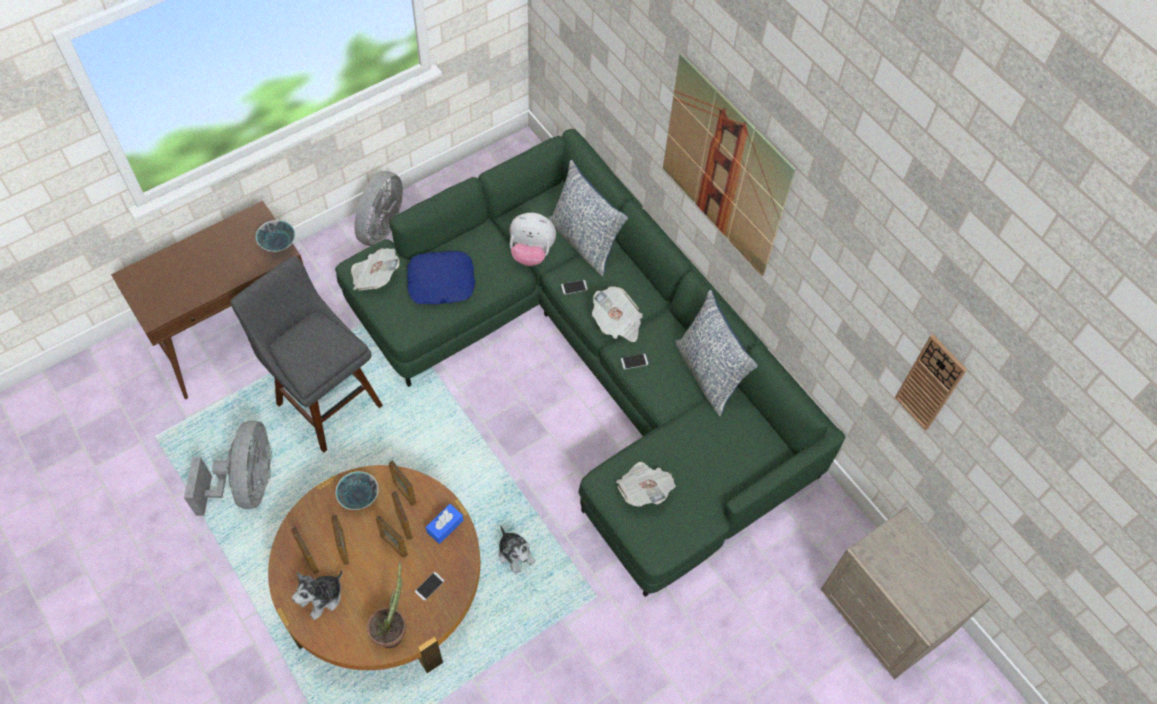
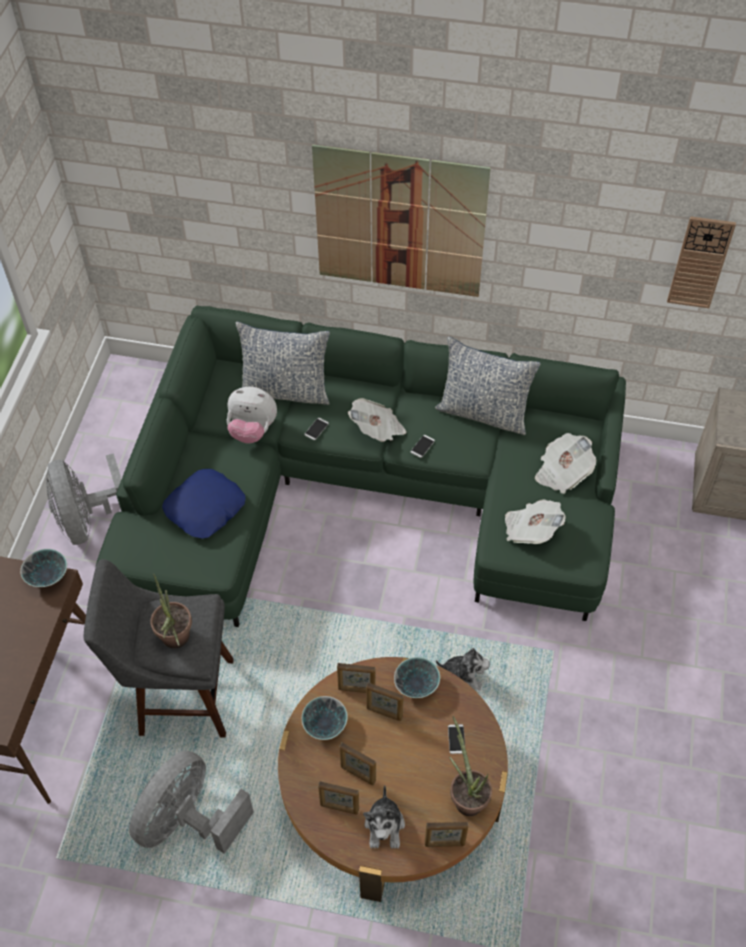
camera: 40 degrees left, 5 degrees down
grey fan [184,420,272,516] -> grey fan turned 105 degrees counterclockwise [129,751,254,854]
newspaper [351,248,400,290] -> newspaper moved to [535,433,596,494]
picture frame [376,515,408,558] -> picture frame moved to [425,822,468,847]
blue tissue box [426,504,464,544] -> bowl [394,657,440,698]
plush toy [510,213,556,266] -> plush toy turned 45 degrees clockwise [227,387,277,444]
none -> potted plant [150,574,192,648]

